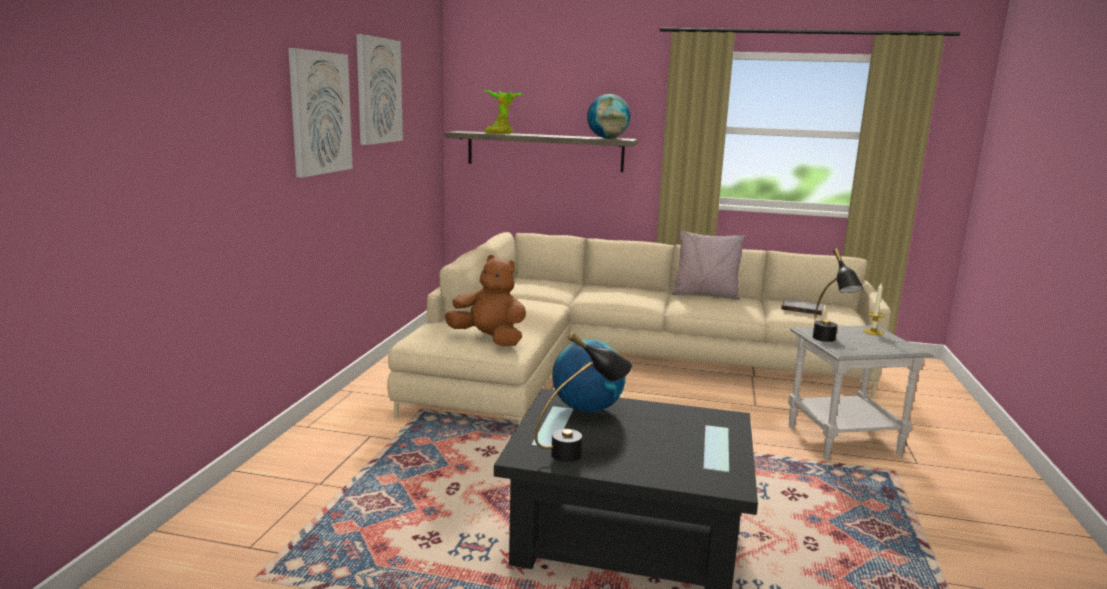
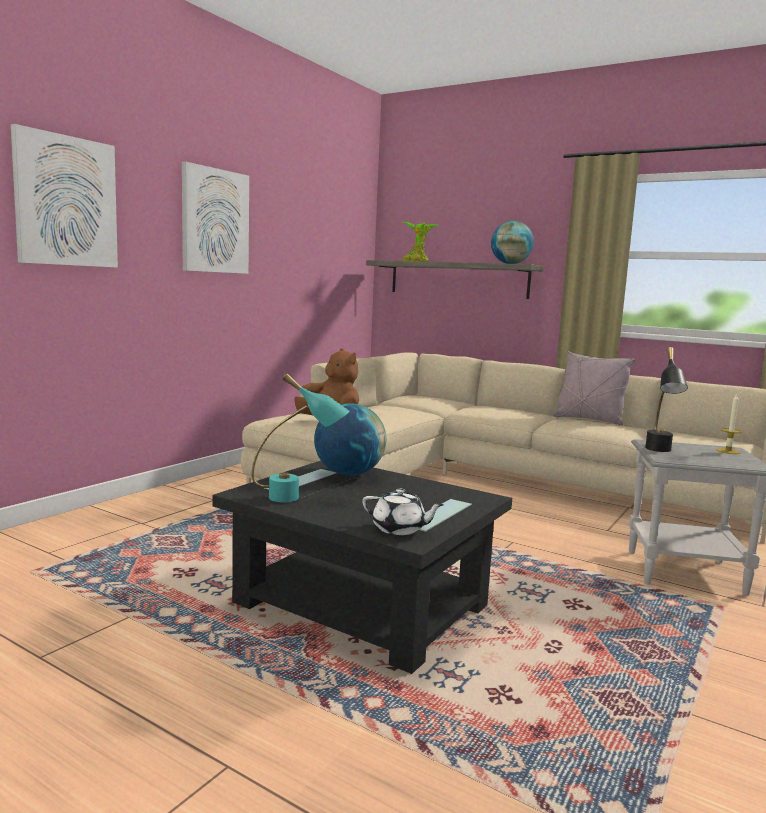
camera: 20 degrees right, 5 degrees down
picture [356,34,403,145] -> picture moved to [11,124,118,268]
black table lamp [535,332,632,462] -> turquoise table lamp [251,373,350,502]
grey book [781,299,824,315] -> none
none -> white teapot [362,488,444,535]

